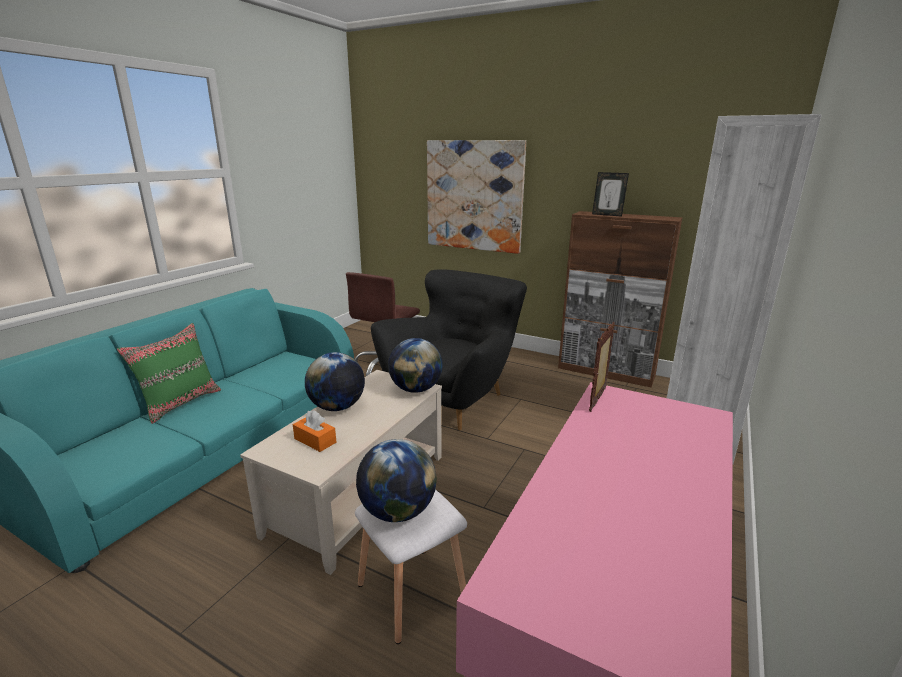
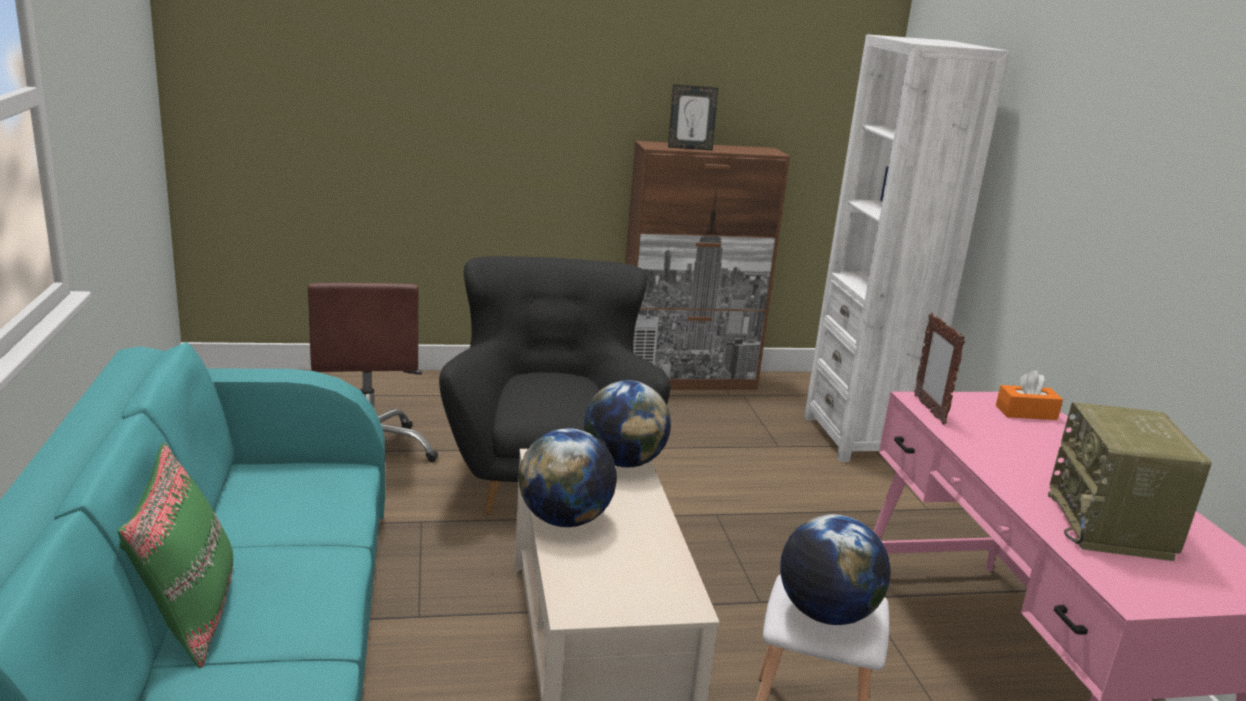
camera: 40 degrees left, 0 degrees up
orange tissue box [293,410,336,452] -> orange tissue box moved to [996,370,1063,420]
picture [427,140,526,254] -> none
none -> radio [1048,402,1212,561]

